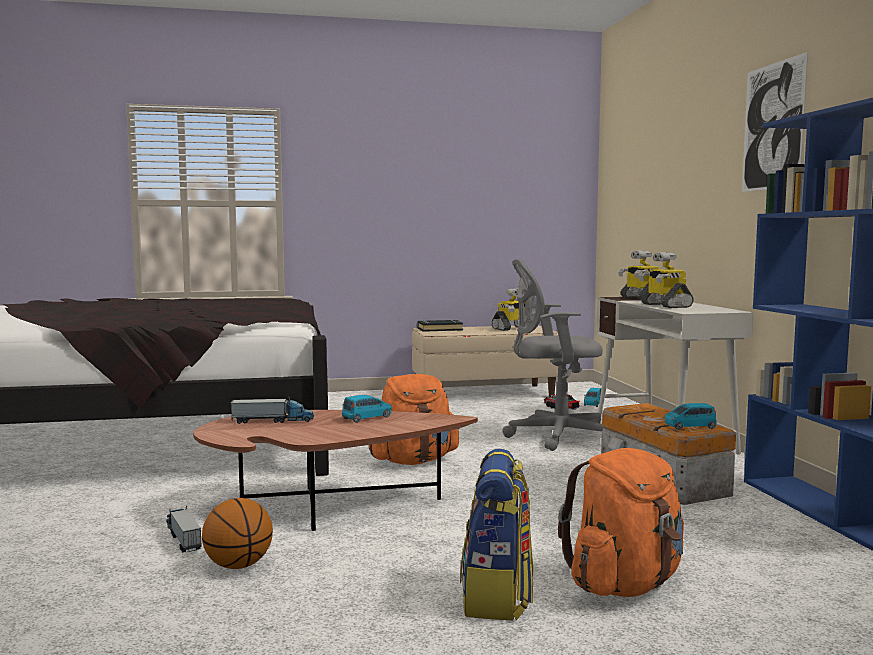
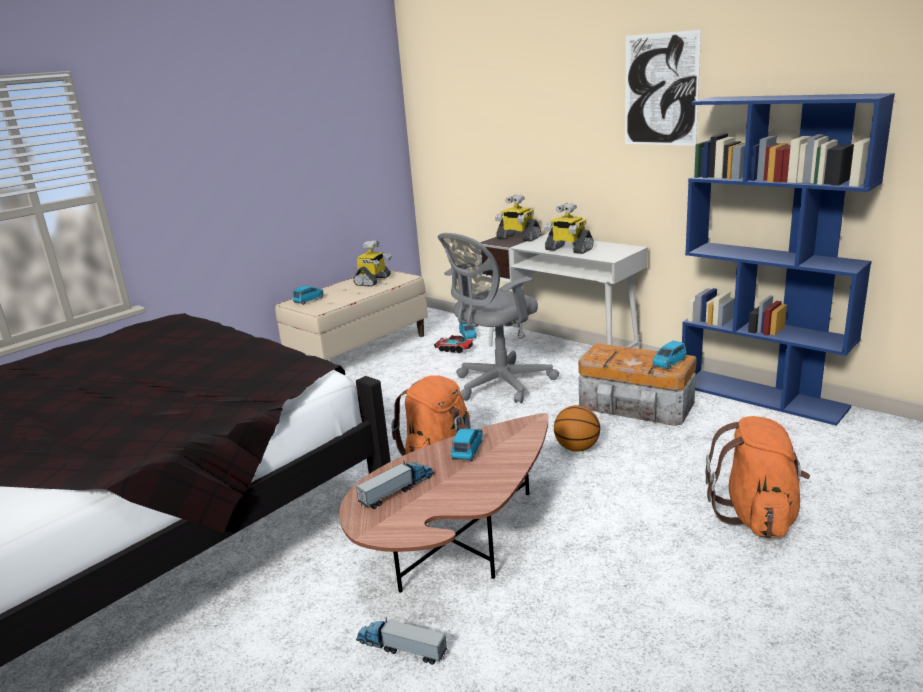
camera: 35 degrees left, 15 degrees up
basketball [202,498,273,569] -> basketball moved to [554,405,600,452]
black book [417,320,463,332] -> blue toy car [293,286,324,305]
backpack [460,449,533,620] -> none

